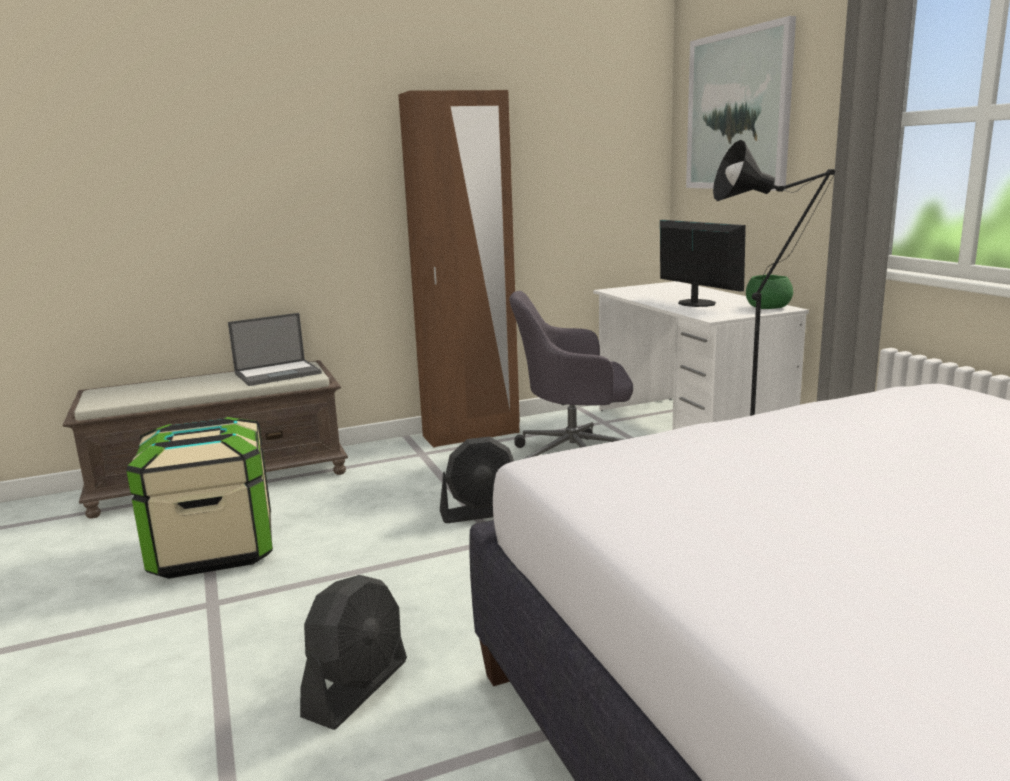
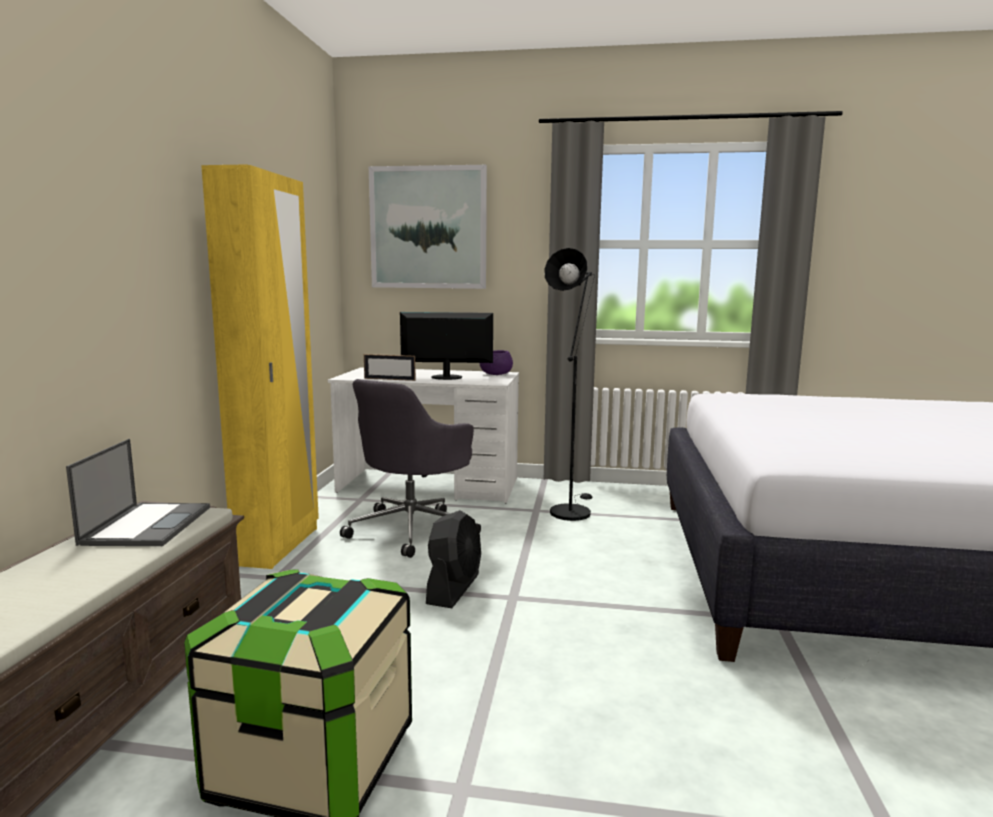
camera: 60 degrees left, 5 degrees down
black fan [300,575,407,730] -> none
brown wardrobe [398,90,520,448] -> yellow wardrobe [201,164,319,569]
green bowl [746,275,793,309] -> purple bowl [479,350,513,375]
none -> picture frame [364,354,416,381]

